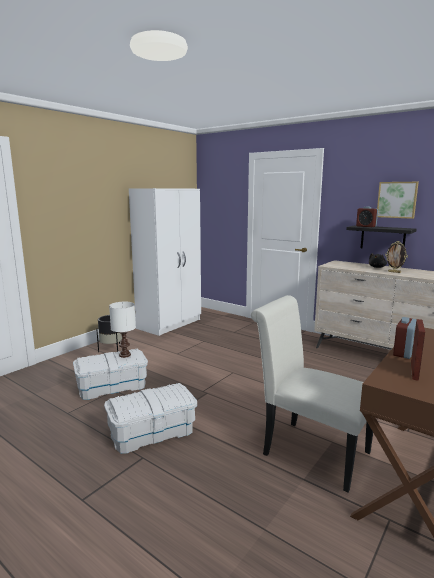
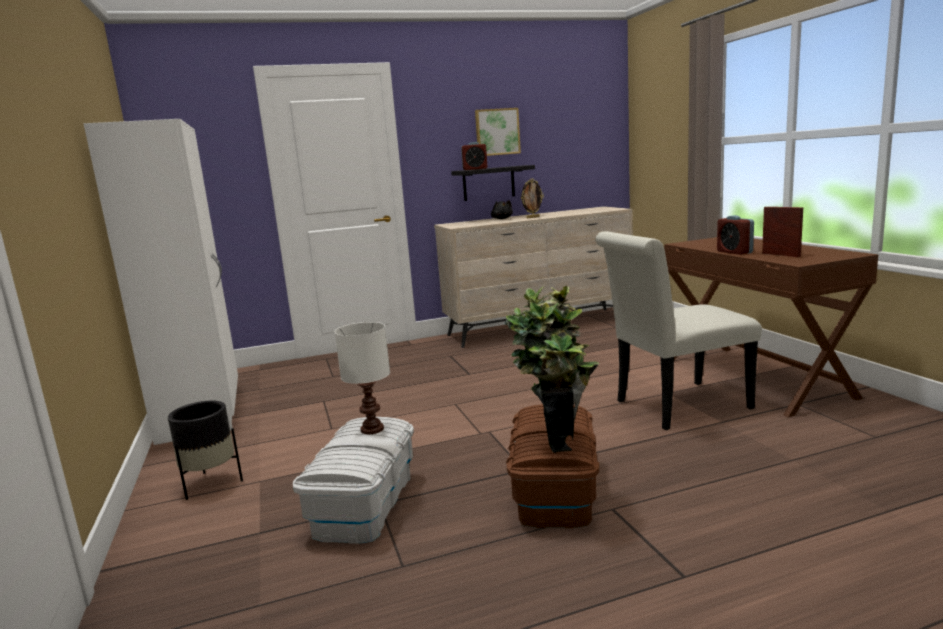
camera: 55 degrees left, 0 degrees up
white storage box [104,383,197,454] -> brown storage box [506,404,599,528]
none -> potted plant [504,286,599,453]

